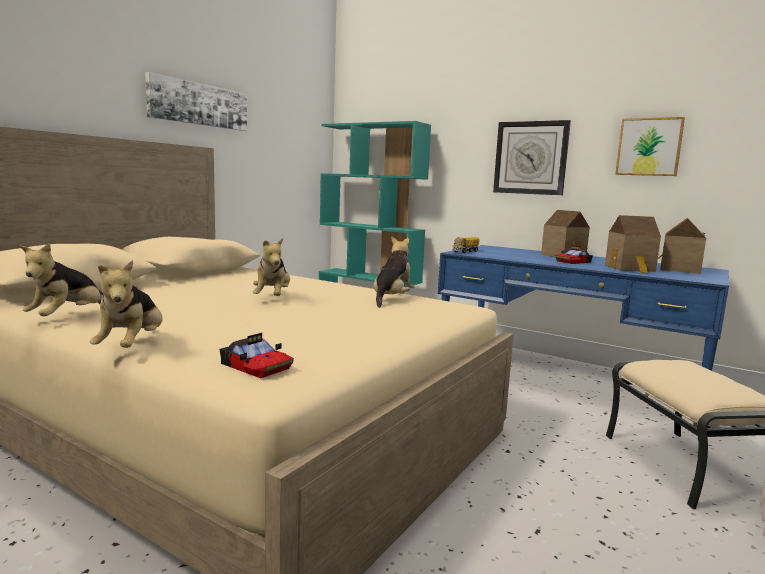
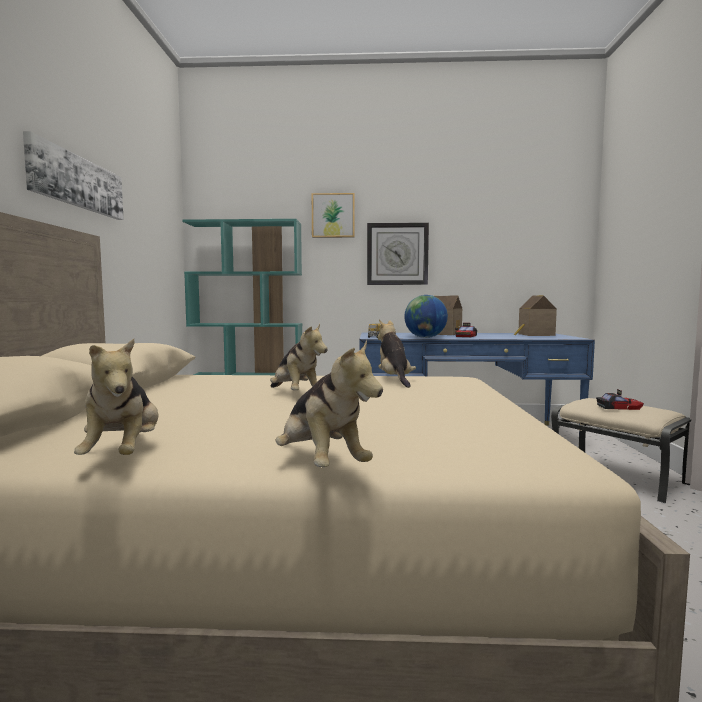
camera: 30 degrees left, 5 degrees down
toy car [219,333,294,378] -> toy car moved to [596,389,644,410]
toy house [605,215,661,273] -> none
picture [615,117,685,176] -> picture moved to [312,193,355,238]
none -> globe [404,295,448,338]

